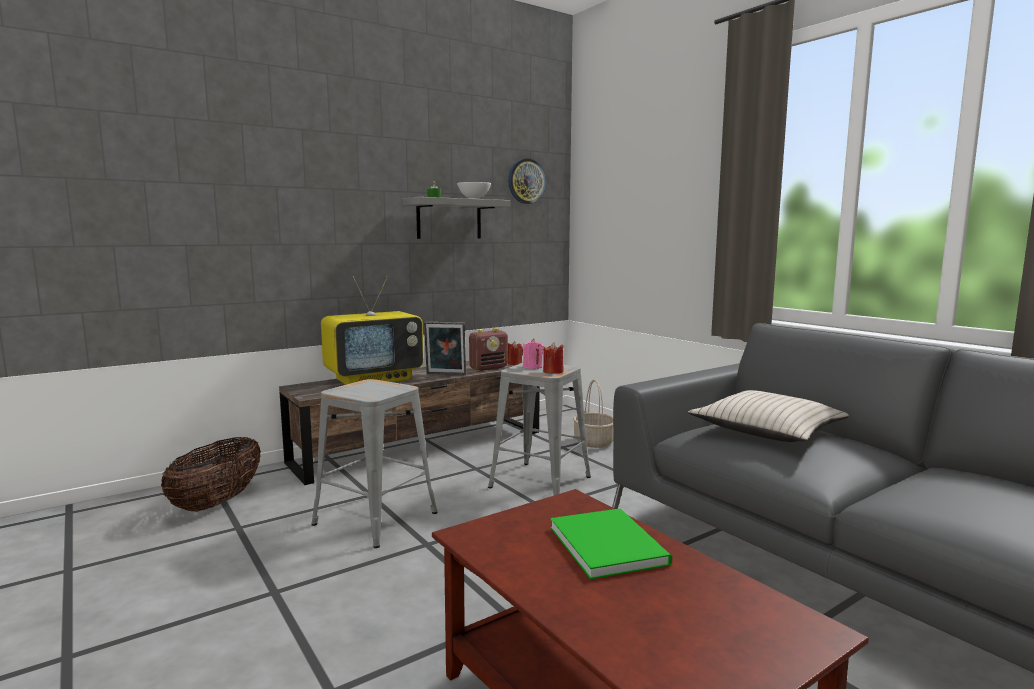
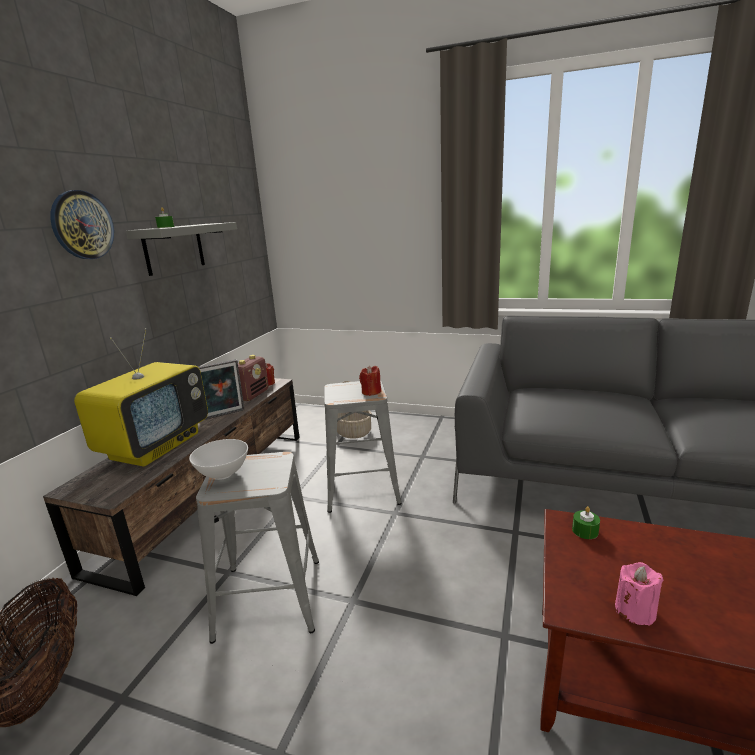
camera: 35 degrees left, 10 degrees up
white bowl [457,182,491,199] -> white bowl moved to [189,439,248,480]
wall clock [508,158,546,204] -> wall clock moved to [50,190,114,259]
pink candle [523,339,544,369] -> pink candle moved to [615,562,664,626]
green book [550,508,672,579] -> none
beige pillow [688,390,849,442] -> none
none -> green candle [572,506,600,539]

